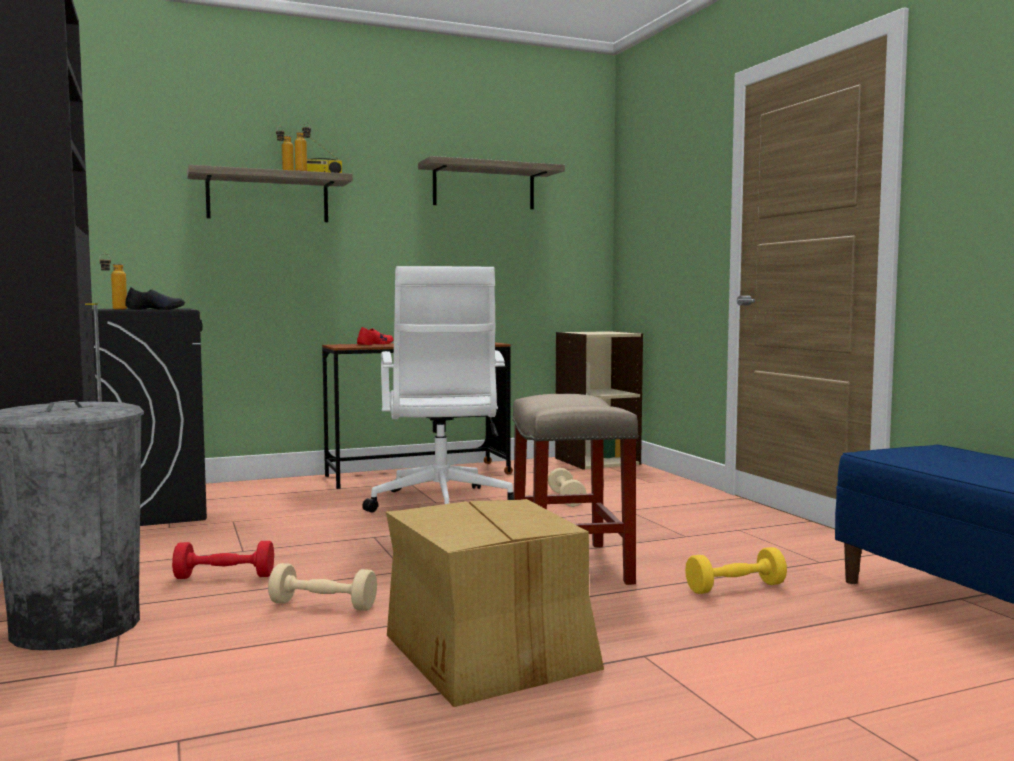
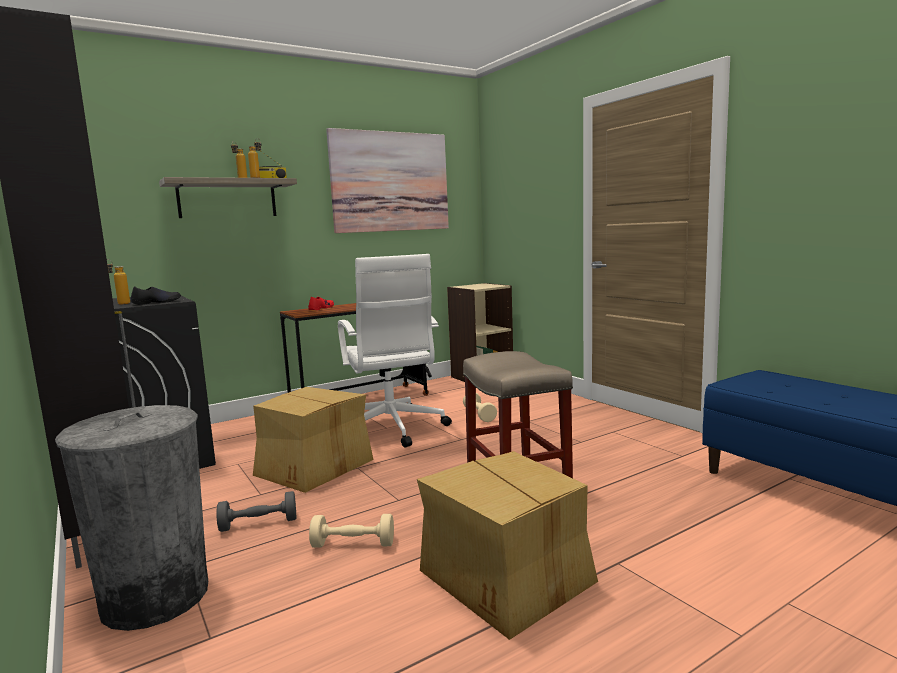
camera: 10 degrees left, 5 degrees up
red dumbbell [172,541,274,579] -> grey dumbbell [216,491,296,532]
shelf [418,156,565,209] -> picture [326,128,449,233]
yellow dumbbell [685,547,787,594] -> none
none -> cardboard box [253,387,374,493]

